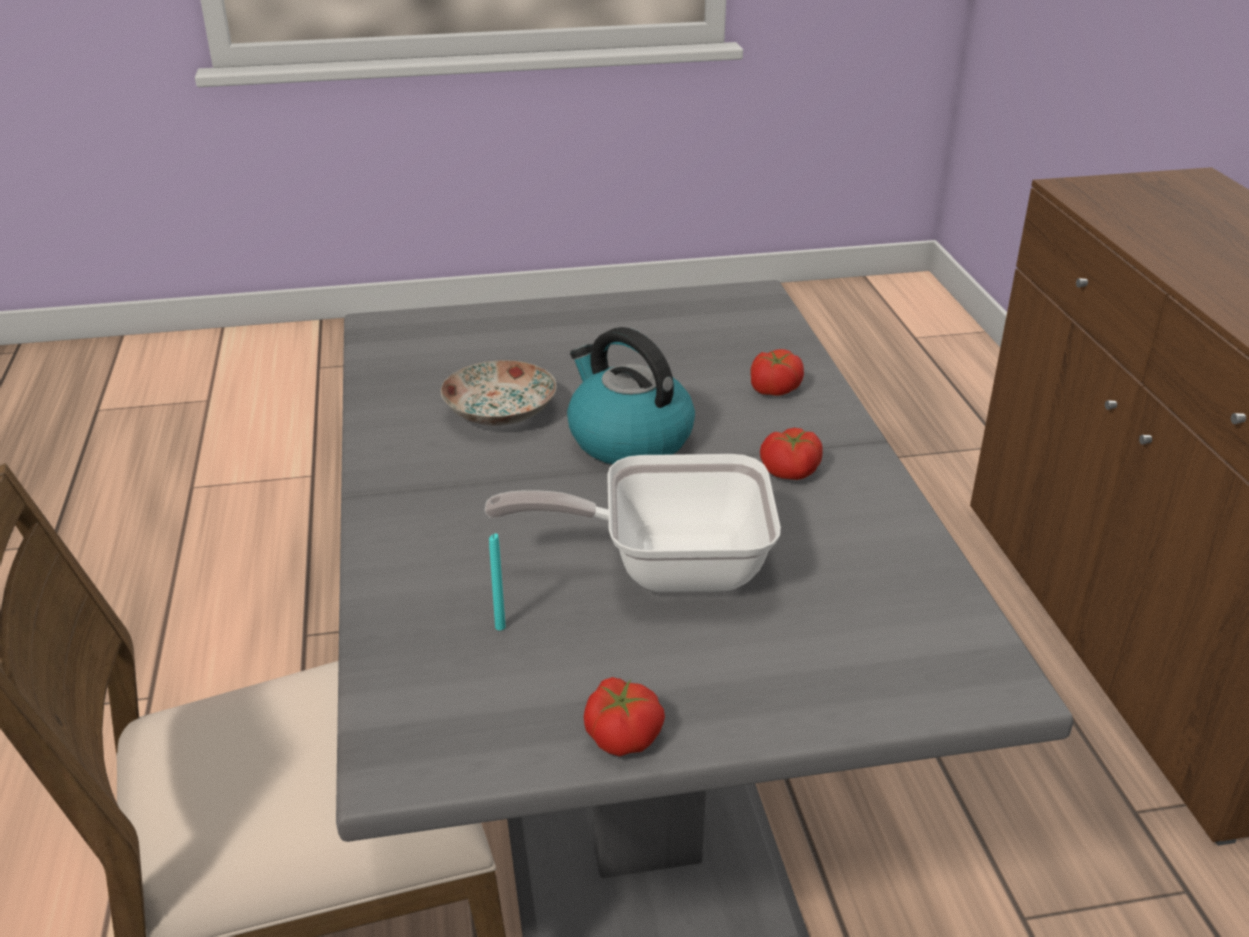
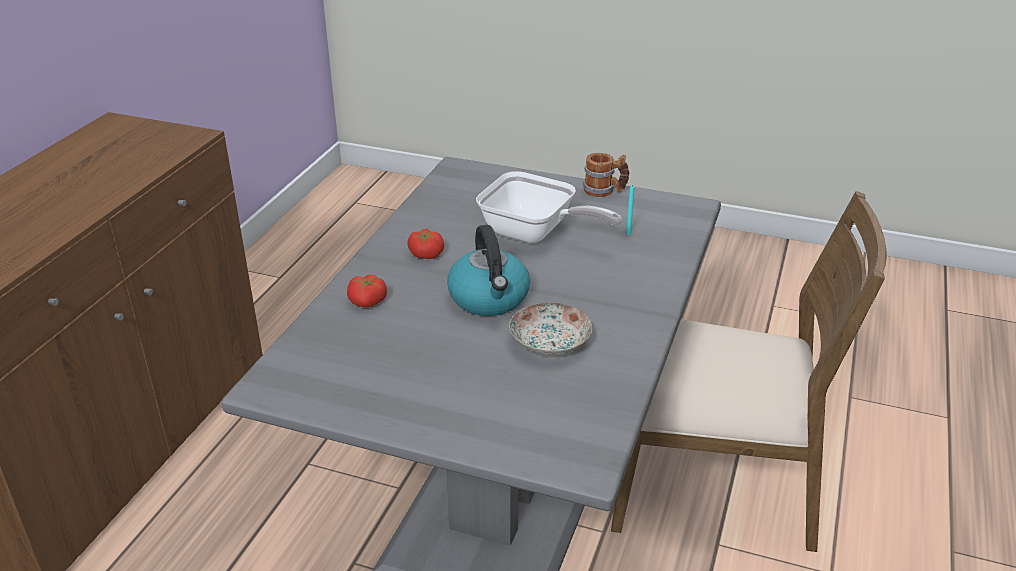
camera: 150 degrees left, 0 degrees up
tomato [584,677,665,756] -> mug [583,153,630,197]

